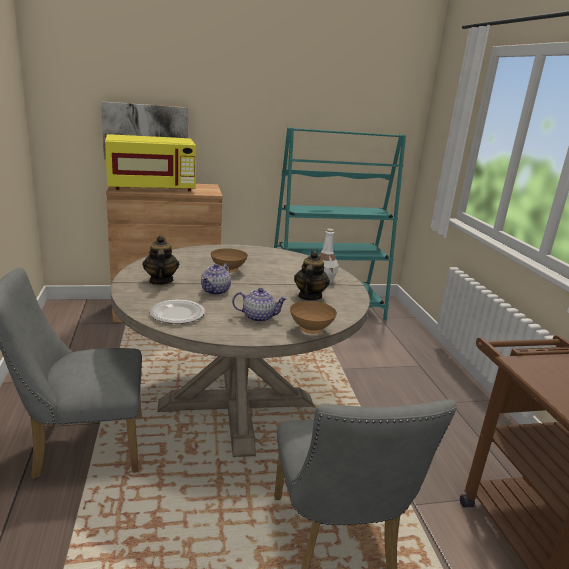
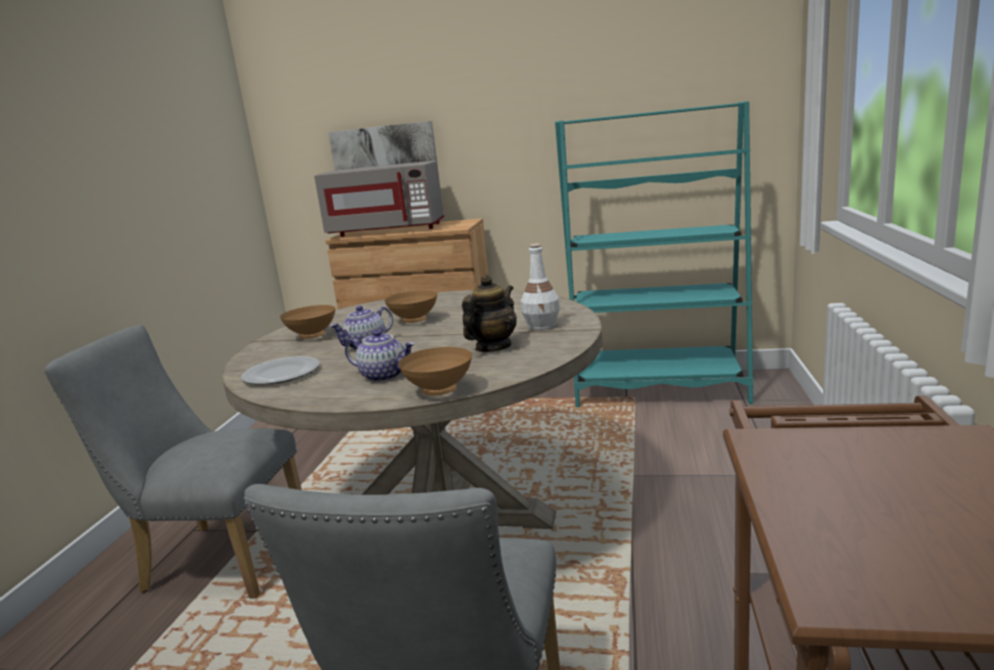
camera: 25 degrees right, 5 degrees down
yellow microwave [105,134,196,191] -> grey microwave [314,161,444,237]
teapot [142,236,179,285] -> brown bowl [280,305,335,339]

